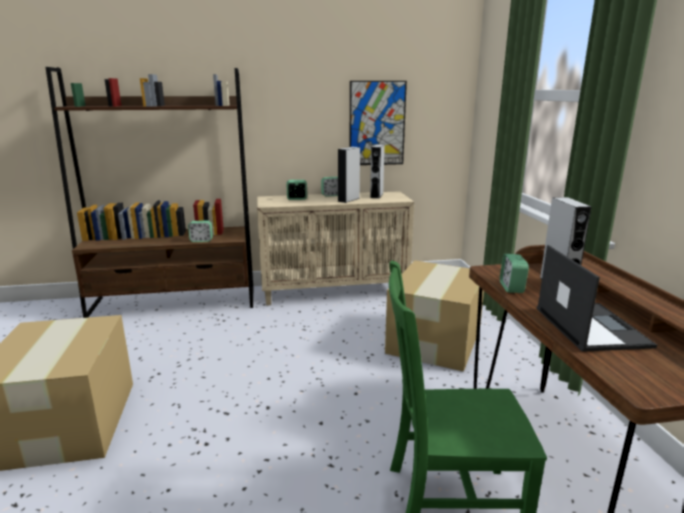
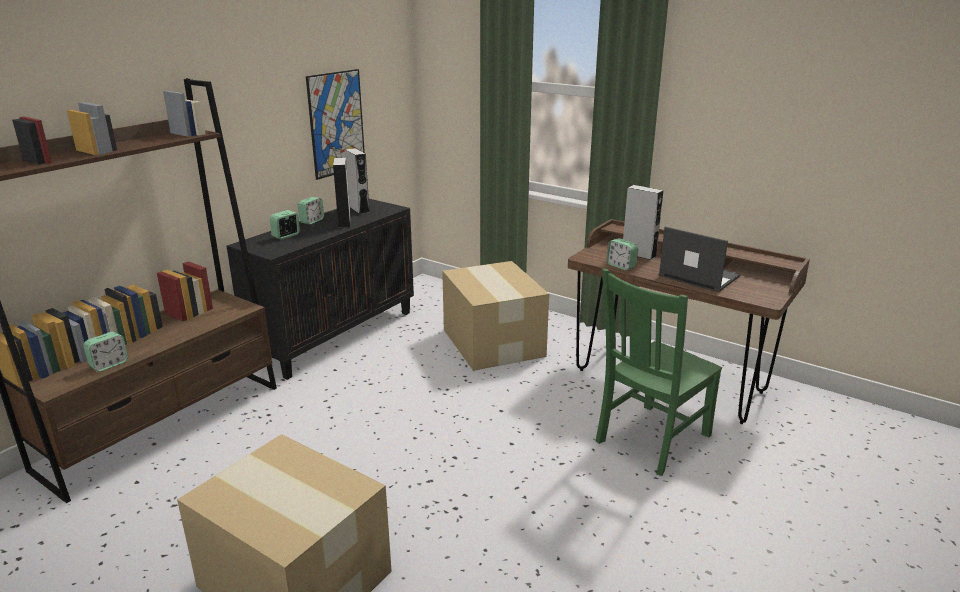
camera: 45 degrees left, 5 degrees up
alarm clock [188,220,213,242] -> alarm clock moved to [83,331,128,371]
beige cabinet [257,191,414,305] -> black cabinet [227,199,414,380]

